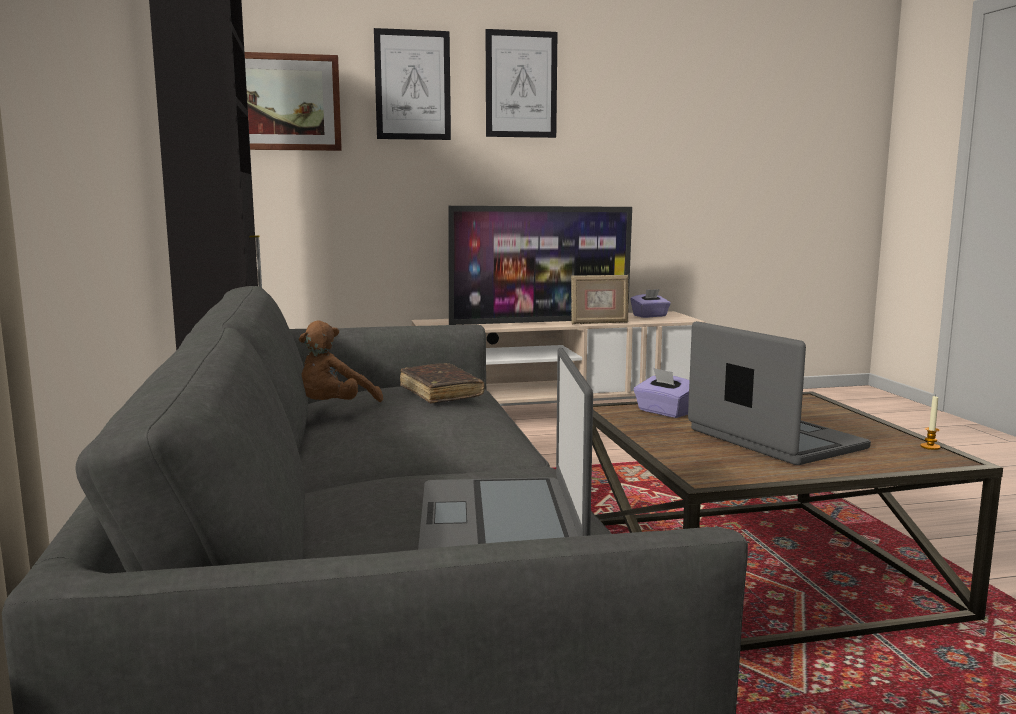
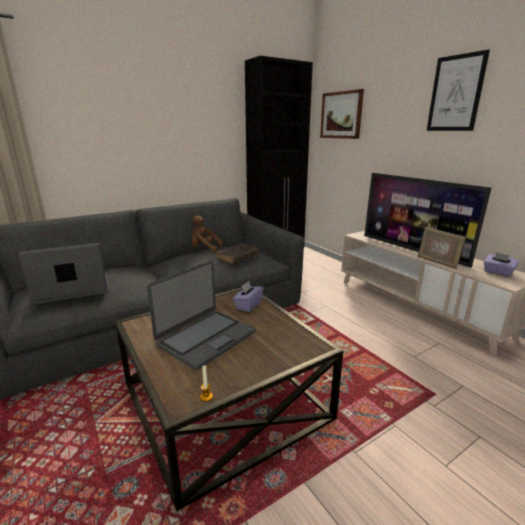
camera: 70 degrees right, 10 degrees up
picture [374,28,451,140] -> none

